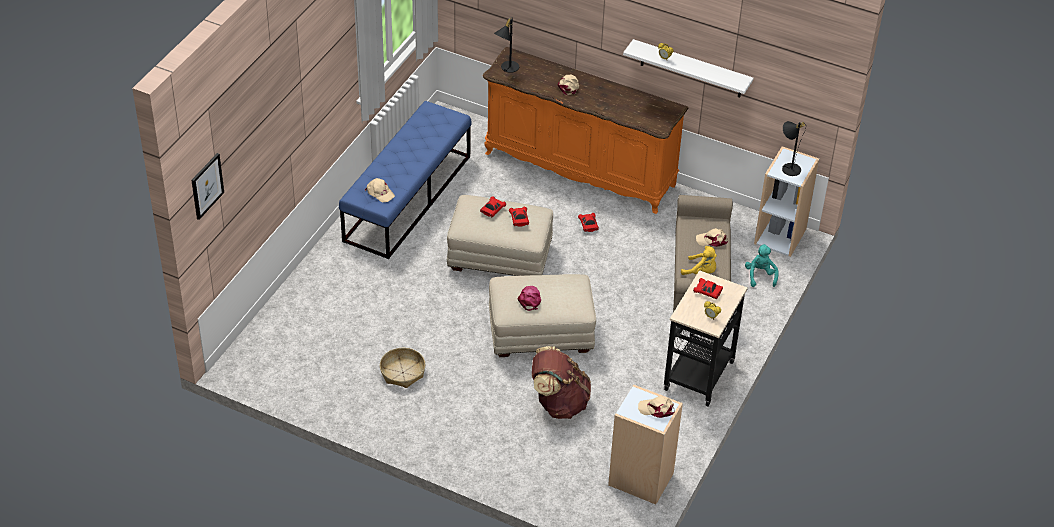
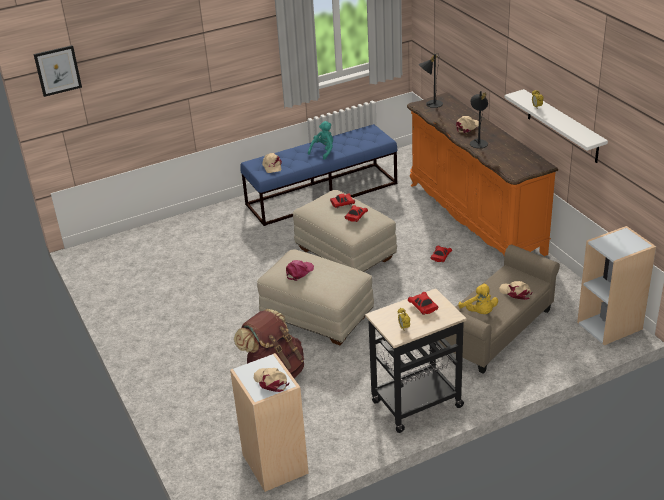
camera: 40 degrees right, 10 degrees down
basket [380,348,426,388] -> none
turquoise plush toy [745,244,778,287] -> turquoise plush toy moved to [308,121,333,160]
black table lamp [782,121,806,176] -> black table lamp moved to [470,91,488,149]

